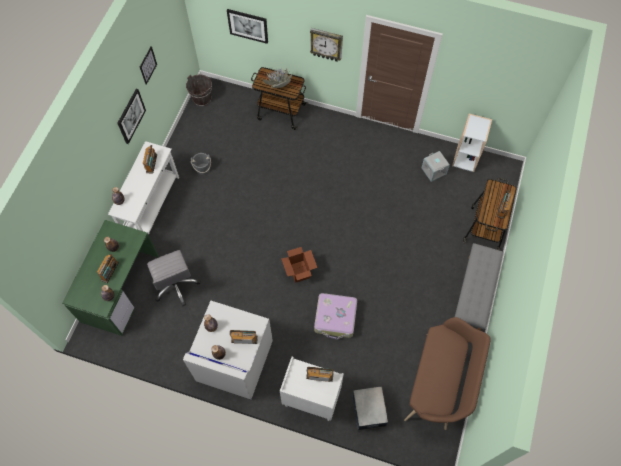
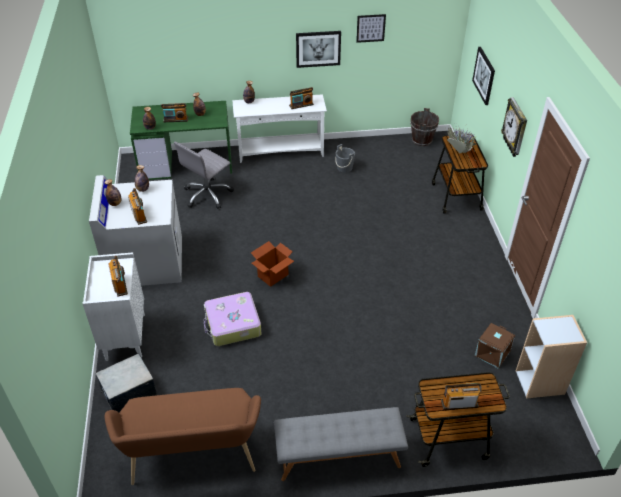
camera: 65 degrees right, 20 degrees down
grey storage box [421,151,450,182] -> brown storage box [475,323,515,369]

